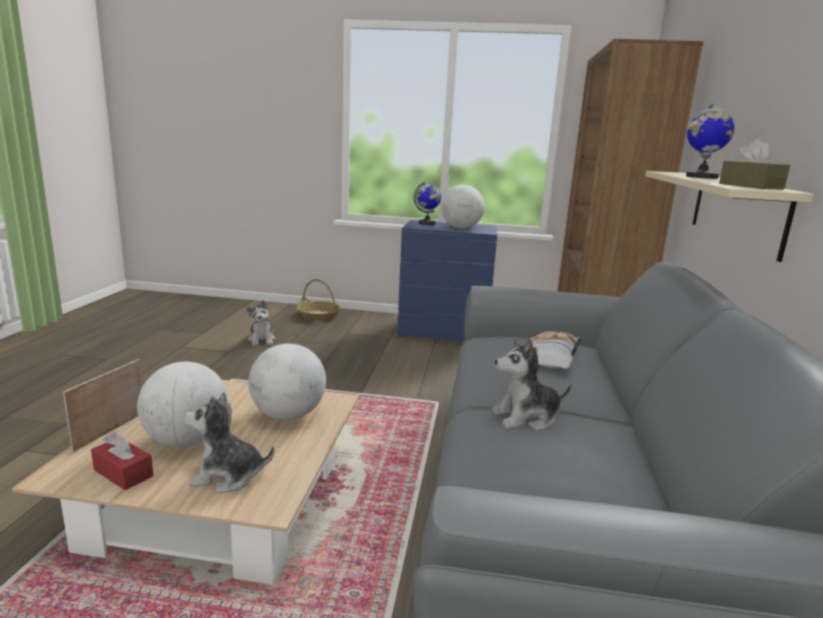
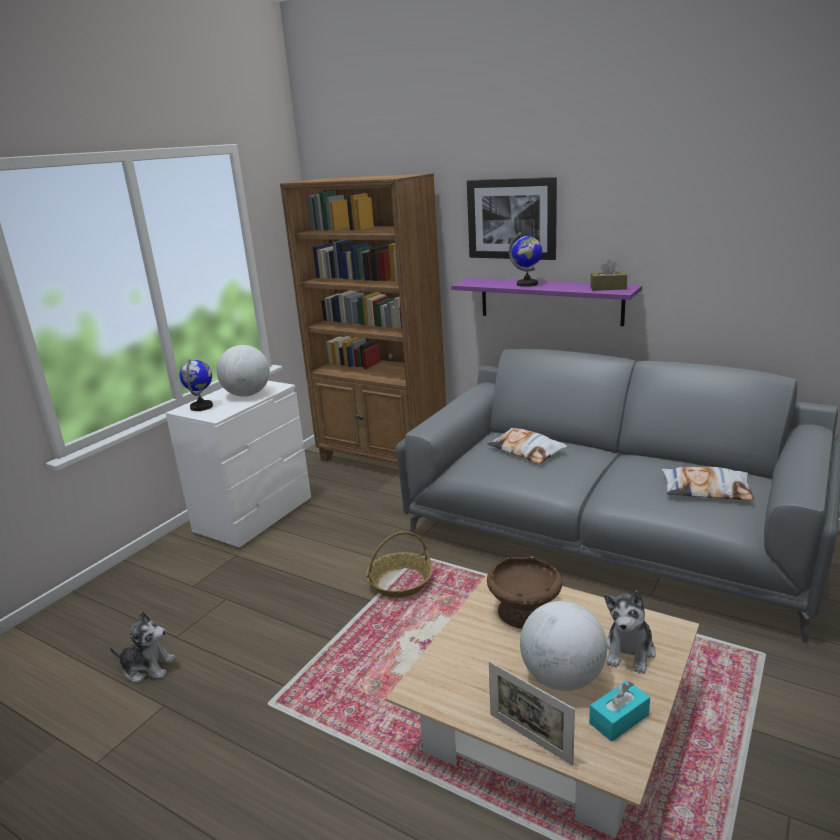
camera: 65 degrees left, 5 degrees up
red tissue box [91,432,153,490] -> turquoise tissue box [589,680,650,742]
globe [248,344,326,420] -> brown bowl [487,556,562,629]
basket [296,279,341,321] -> basket moved to [366,531,433,598]
blue dresser [397,220,497,341] -> white dresser [166,381,311,549]
plush toy [492,339,571,430] -> none
beige shelf [645,171,814,262] -> purple shelf [451,278,642,326]
none -> picture [467,177,557,260]
none -> pillow [662,467,754,500]

